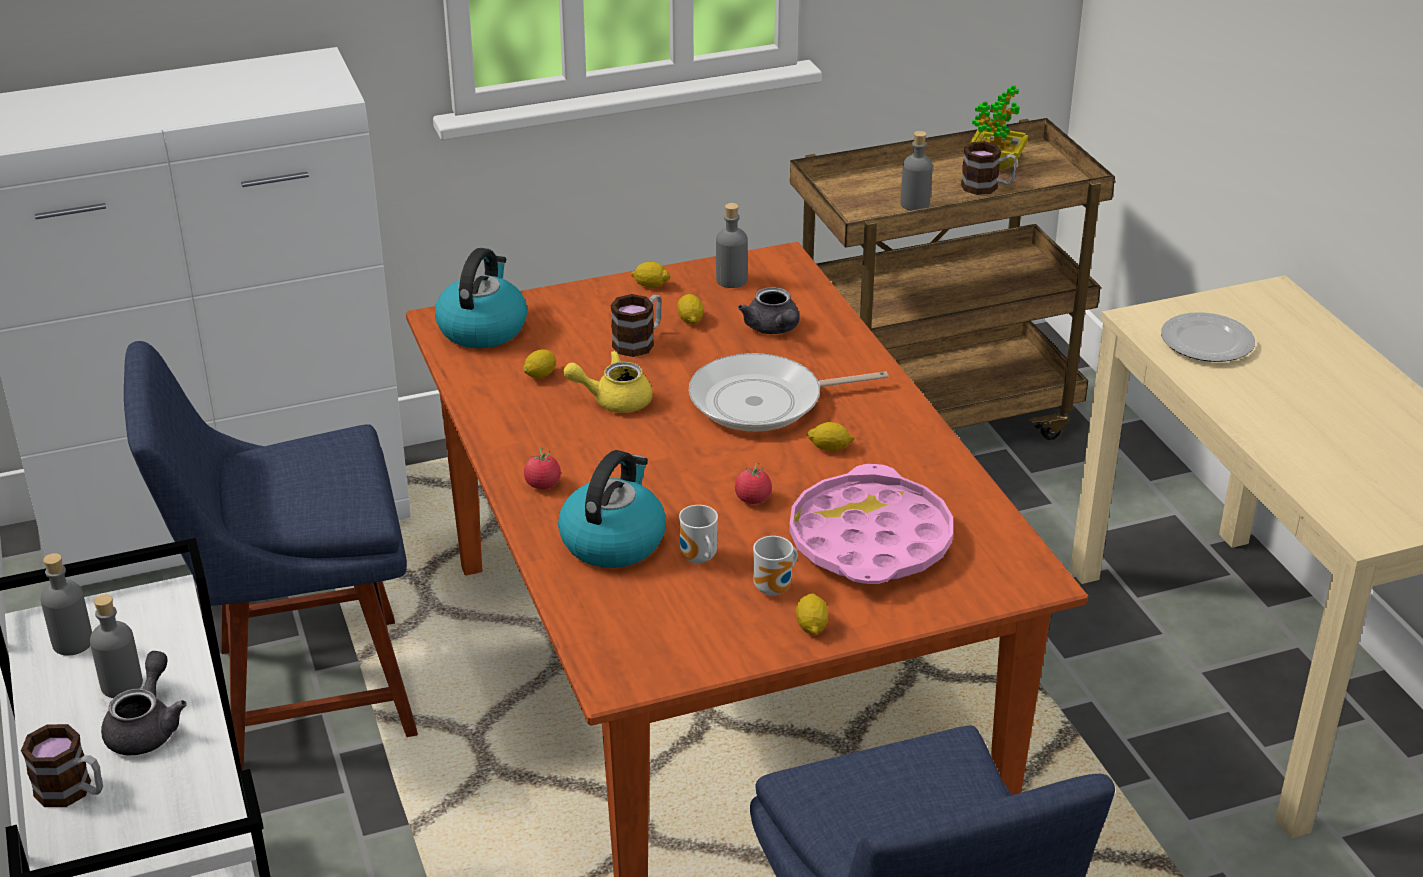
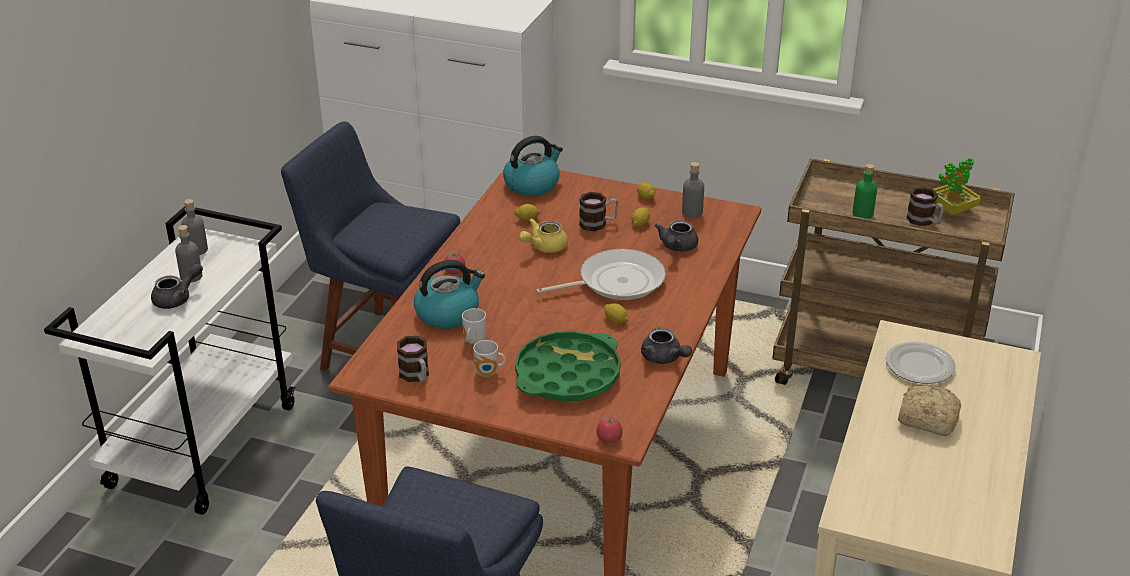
camera: 40 degrees right, 0 degrees up
mug [21,724,103,807] -> mug moved to [397,336,429,383]
yellow teapot [563,351,653,413] -> yellow teapot turned 75 degrees counterclockwise [519,218,568,253]
frying pan [688,353,888,432] -> frying pan turned 135 degrees clockwise [536,249,666,300]
tomato [735,462,772,504] -> tomato moved to [596,416,623,443]
pink tray [789,464,953,584] -> green tray [515,331,621,401]
lemon [796,593,828,635] -> none
grey bottle [901,131,933,211] -> green bottle [853,164,877,219]
none -> grey teapot [641,328,692,364]
none -> bread [898,384,961,436]

